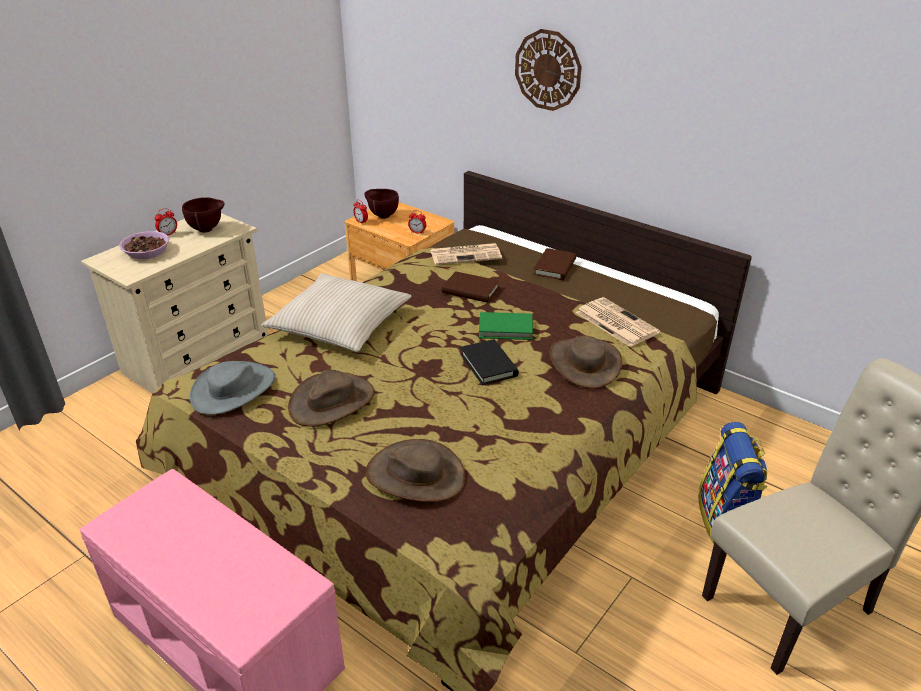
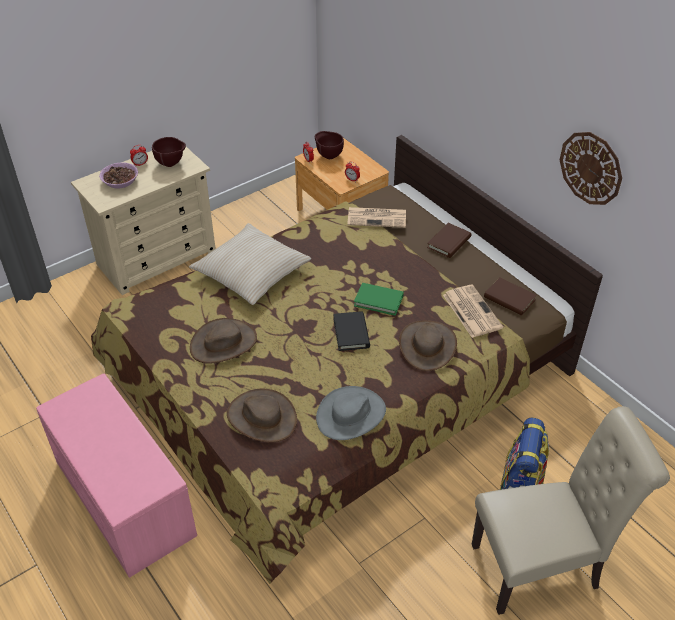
camera: 15 degrees right, 10 degrees up
grey hat [190,361,275,415] -> grey hat moved to [316,386,386,440]
brown book [442,271,500,303] -> brown book moved to [484,277,537,316]
wall clock [515,29,582,111] -> wall clock moved to [560,132,622,205]

